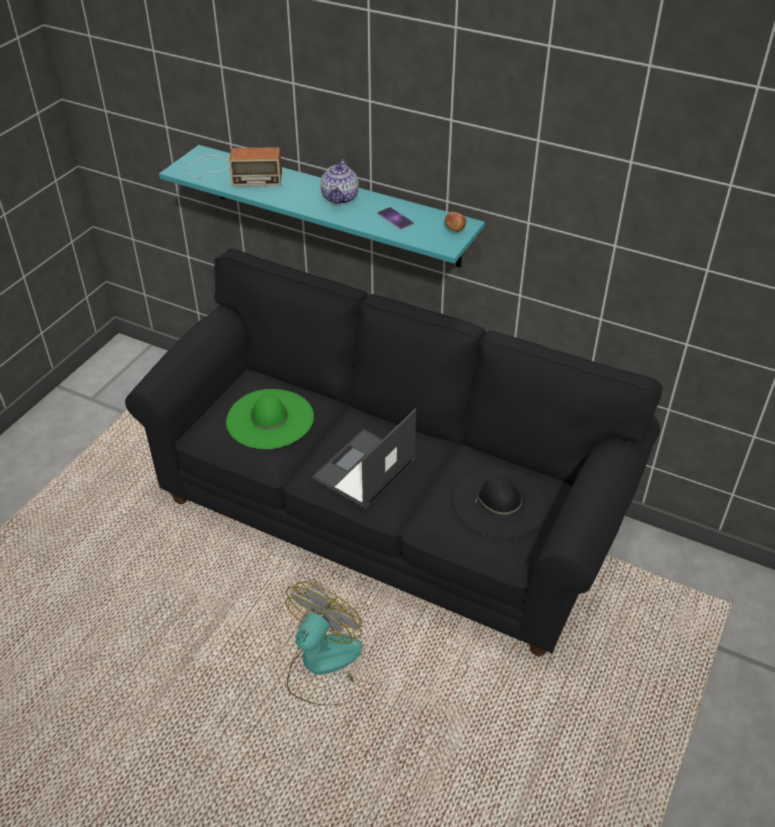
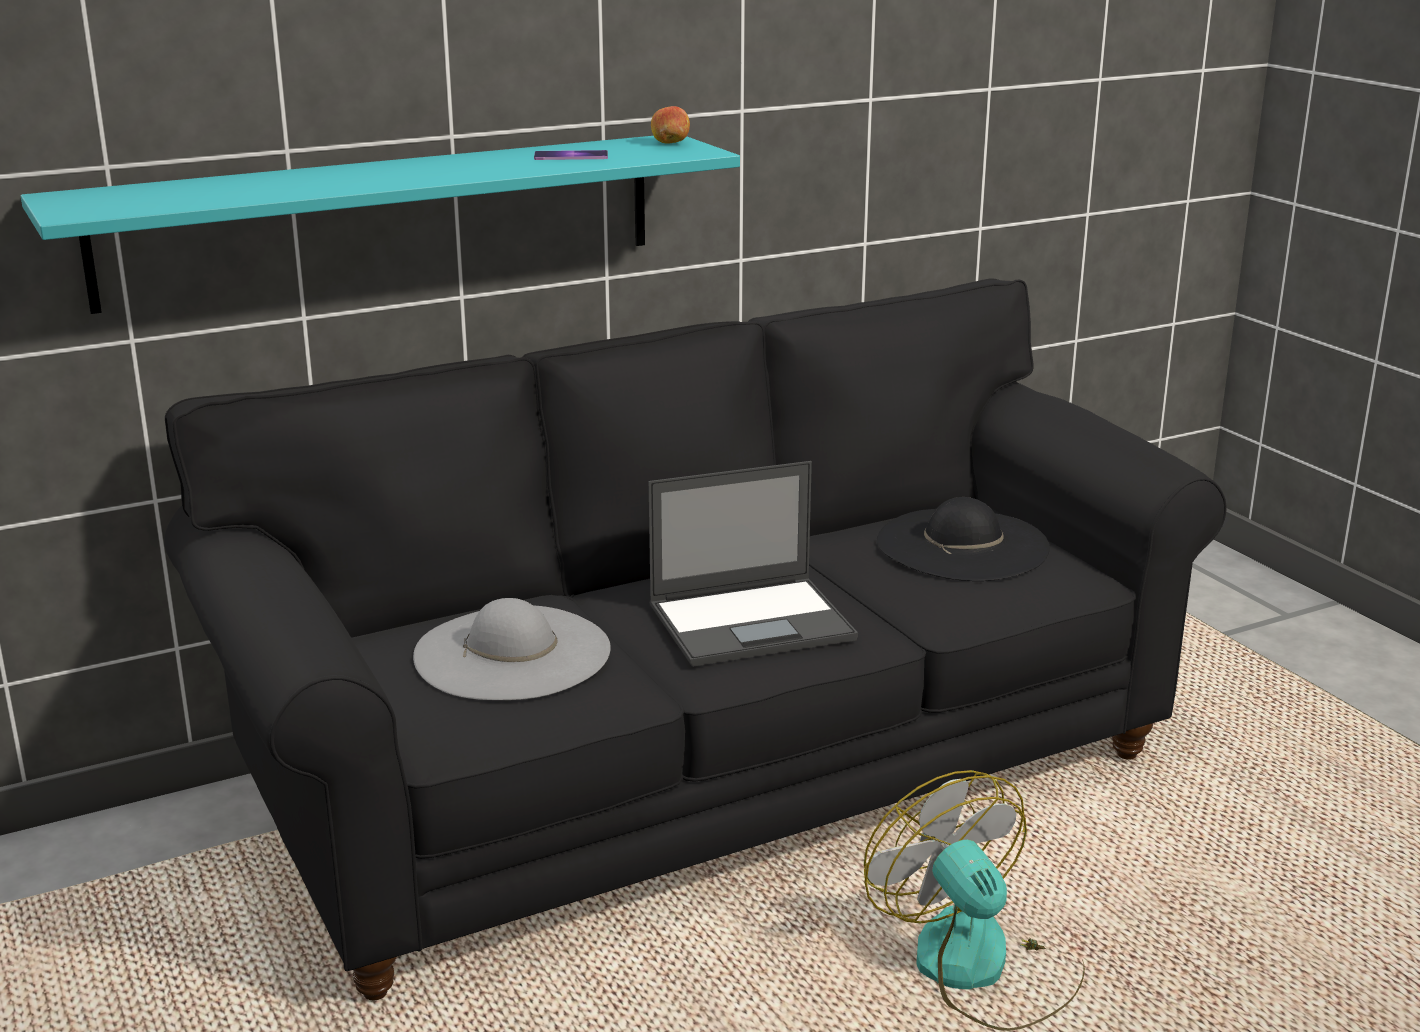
camera: 55 degrees left, 20 degrees down
radio [188,147,282,186] -> none
green hat [226,389,314,449] -> grey hat [413,598,611,700]
laptop [311,409,416,509] -> laptop turned 90 degrees counterclockwise [649,461,858,667]
teapot [321,159,359,204] -> none

